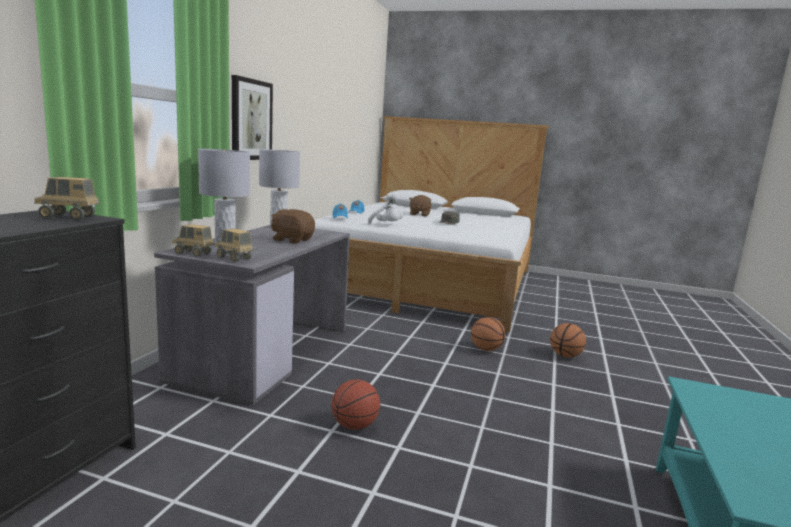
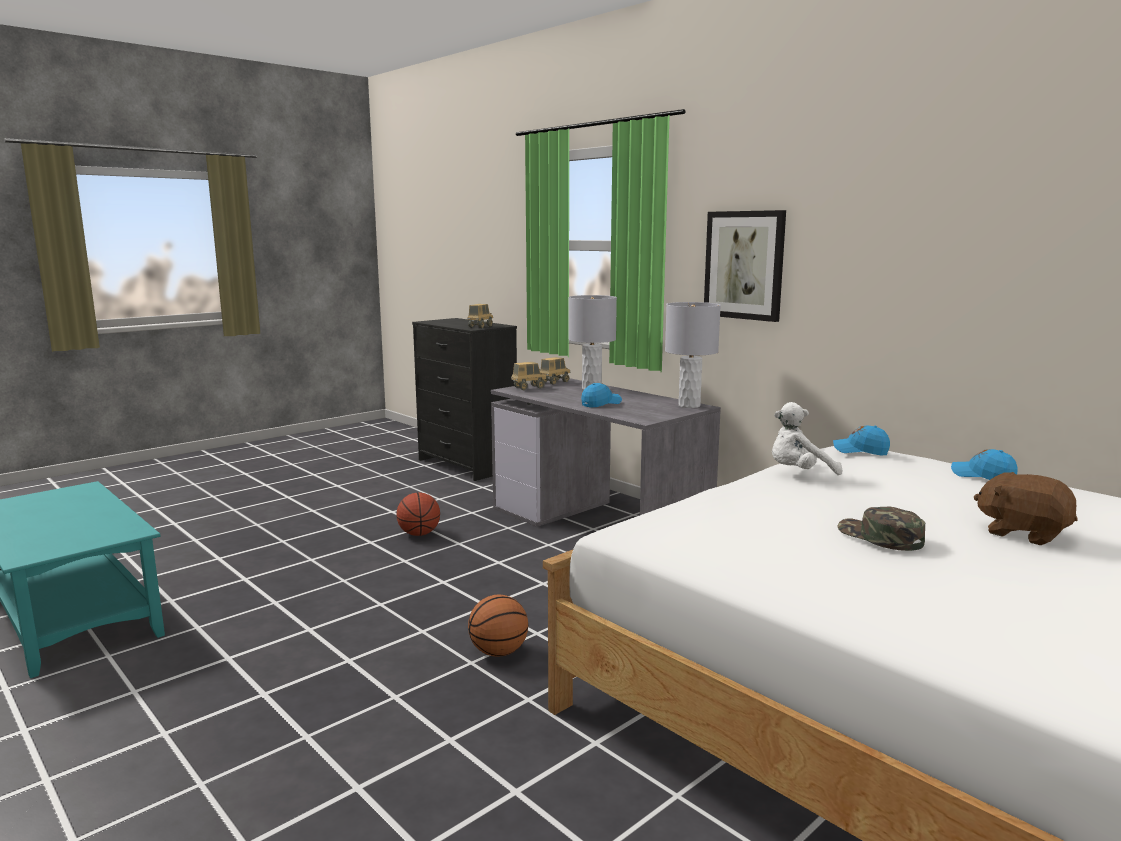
camera: 120 degrees right, 0 degrees up
brown plush toy [271,209,315,244] -> blue cap [581,383,622,408]
basketball [550,323,586,358] -> none

